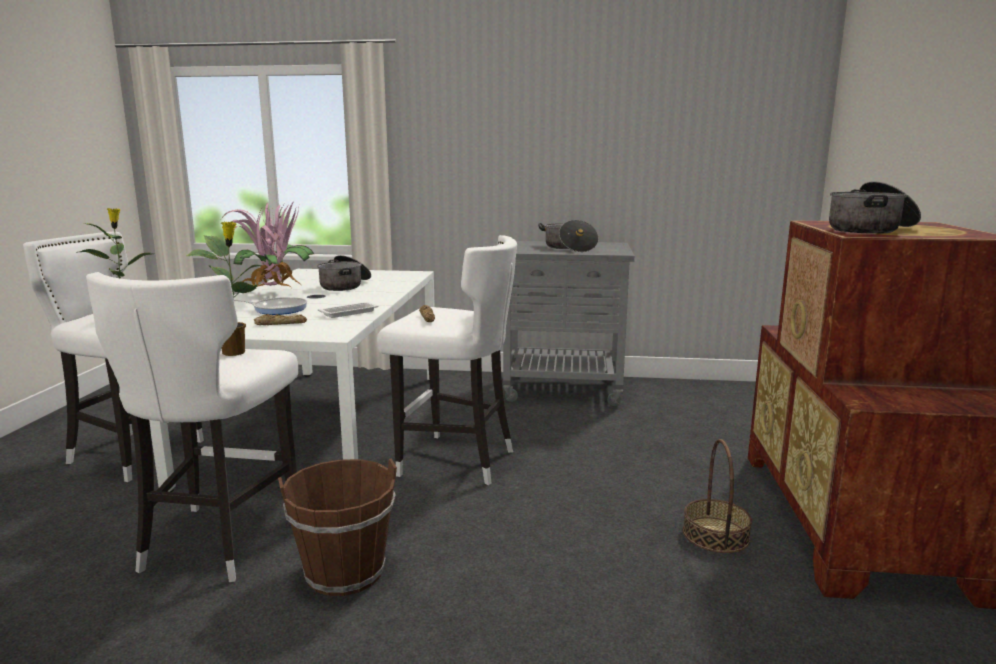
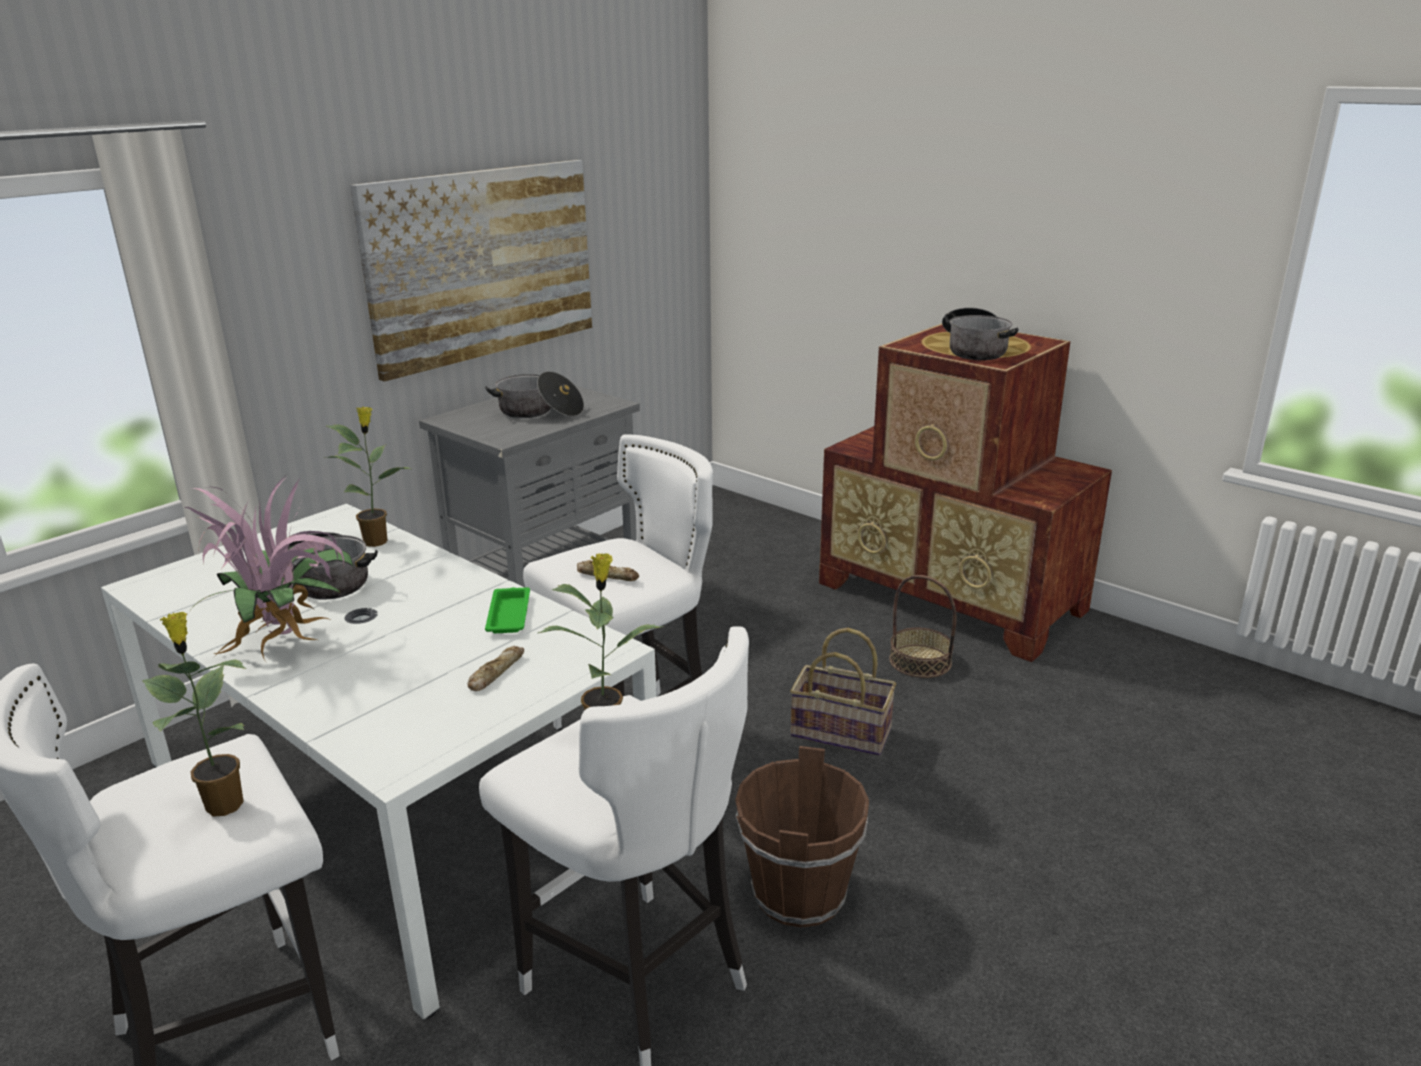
camera: 55 degrees left, 10 degrees up
frying pan [234,297,307,315] -> none
white tray [318,302,378,318] -> green tray [485,587,530,633]
none -> potted plant [323,406,410,547]
none -> picture [350,160,592,382]
none -> basket [790,628,896,756]

